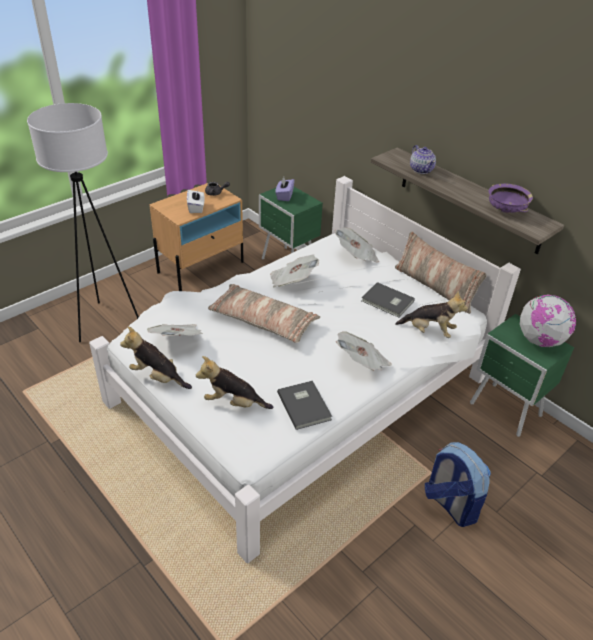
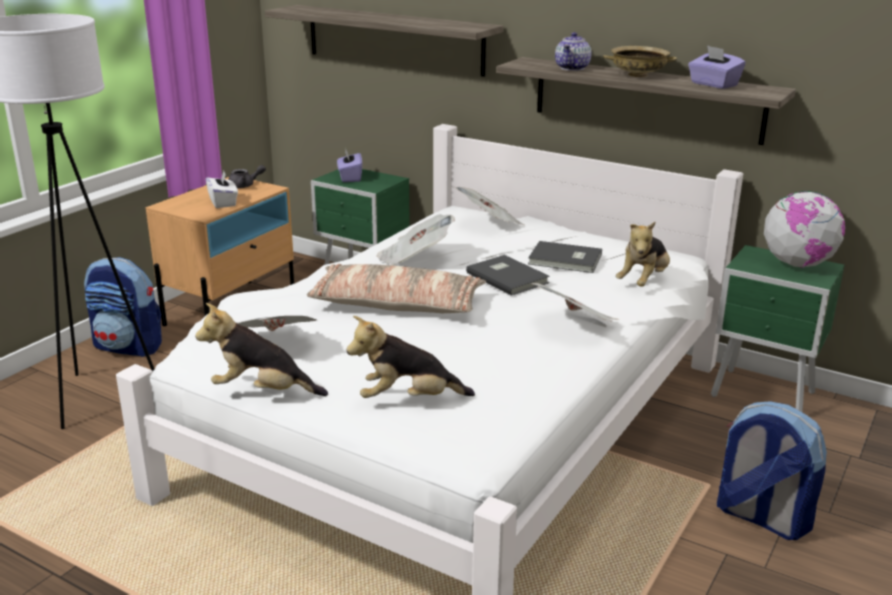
camera: 15 degrees left, 15 degrees down
grey book [277,381,332,430] -> grey book moved to [466,255,550,296]
pillow [395,232,486,314] -> none
plush toy [395,291,468,338] -> plush toy turned 120 degrees clockwise [615,222,670,286]
teapot [410,145,436,174] -> teapot turned 60 degrees clockwise [555,32,591,71]
purple bowl [489,183,533,213] -> purple tissue box [688,45,746,89]
none -> backpack [84,257,162,357]
none -> shelf [265,5,504,77]
none -> beige bowl [603,46,677,77]

